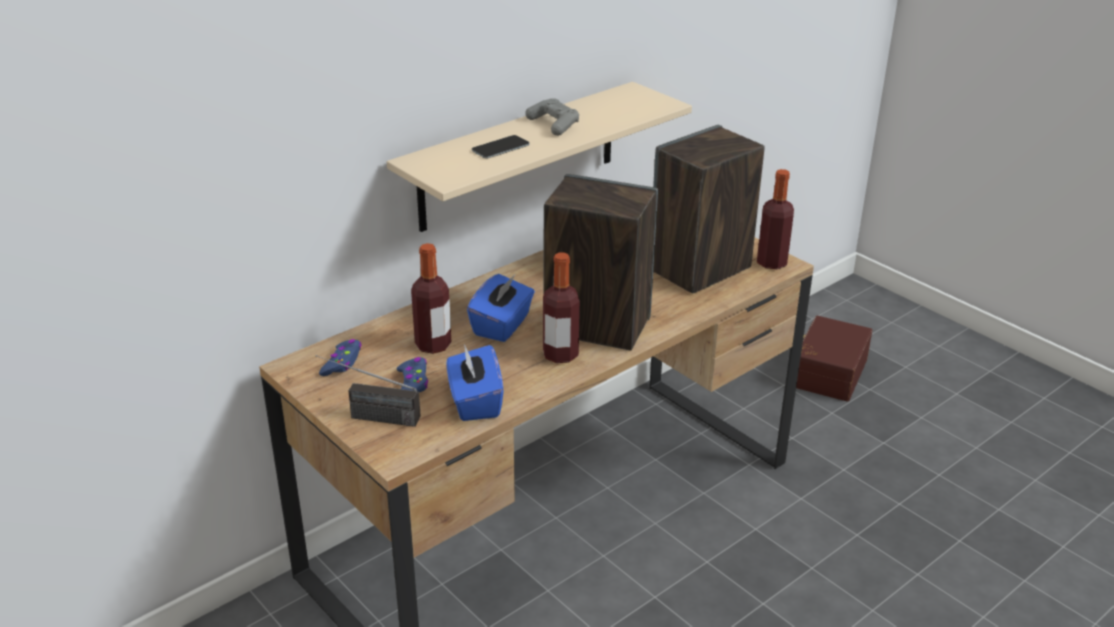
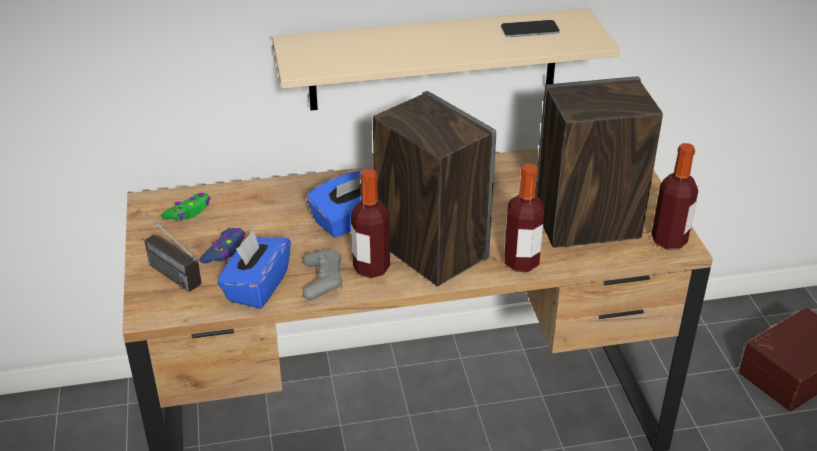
camera: 30 degrees right, 5 degrees up
blue game controller [319,339,361,376] -> green game controller [161,193,211,221]
bottle [411,243,451,354] -> bottle moved to [504,164,544,272]
phone [472,135,529,159] -> phone moved to [501,20,560,37]
grey game controller [525,98,579,136] -> grey game controller moved to [303,250,342,300]

